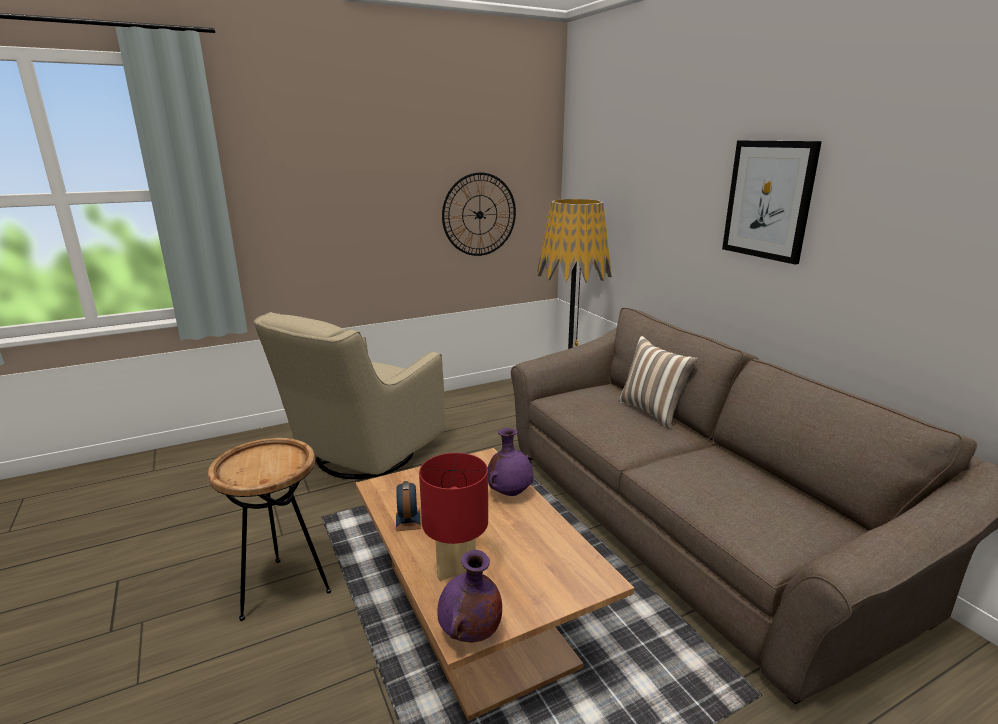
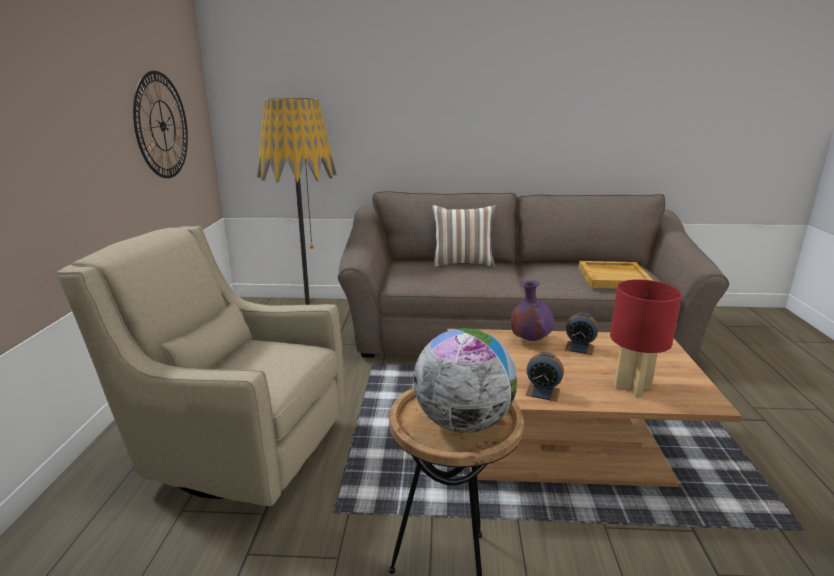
camera: 60 degrees left, 0 degrees up
beige armchair [254,312,445,479] -> beige armchair turned 135 degrees clockwise [57,226,345,506]
purple vase [437,550,502,642] -> none
picture [722,140,822,264] -> none
none -> globe [413,328,517,433]
none -> alarm clock [565,313,599,355]
none -> beige tray [579,261,654,289]

